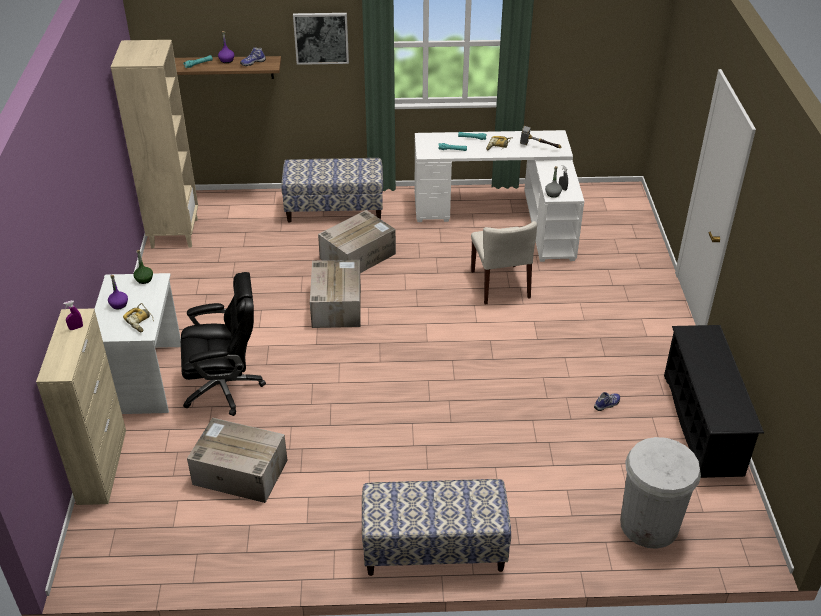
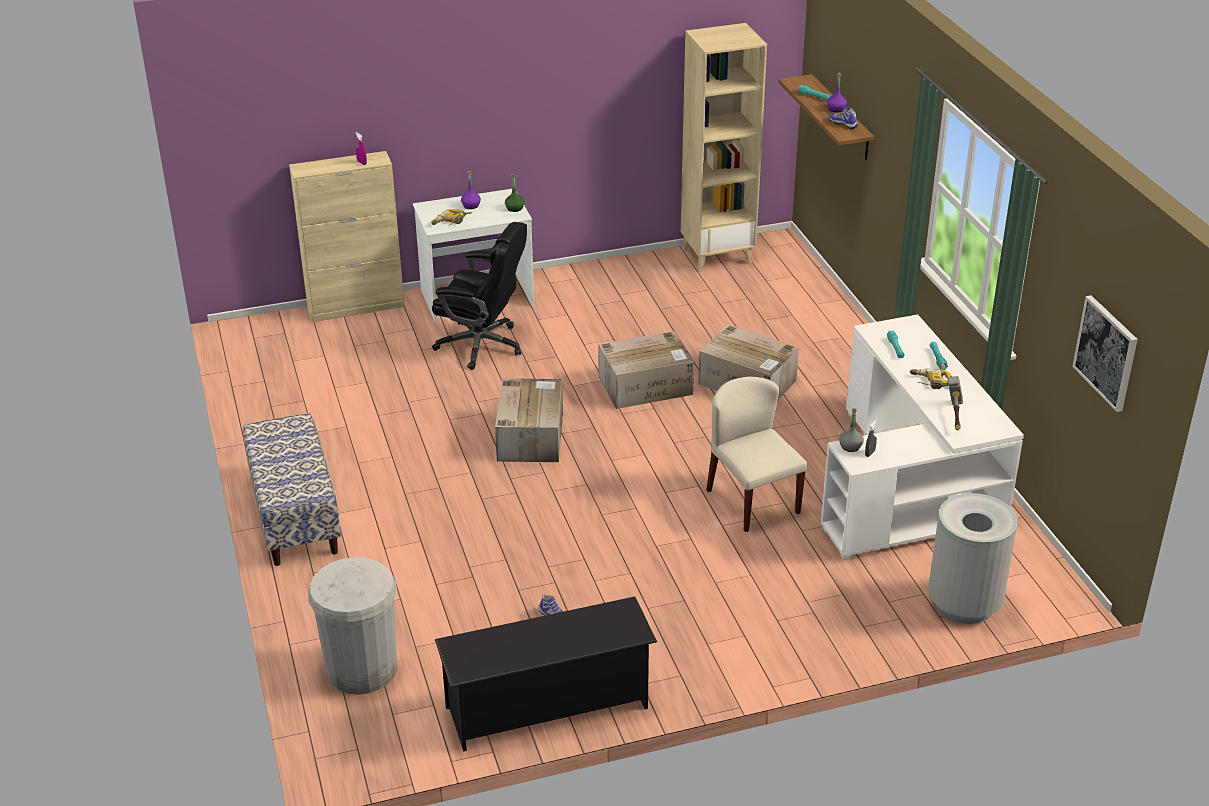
camera: 75 degrees right, 5 degrees down
black office chair [181,272,266,416] -> black office chair turned 45 degrees counterclockwise [432,222,527,370]
cardboard box [187,418,288,503] -> cardboard box moved to [495,378,563,462]
bench [281,158,383,222] -> none
picture [293,13,349,65] -> picture moved to [1072,295,1138,412]
beige chair [471,221,537,305] -> beige chair turned 90 degrees clockwise [706,377,807,532]
none -> grey trash can [928,493,1018,624]

